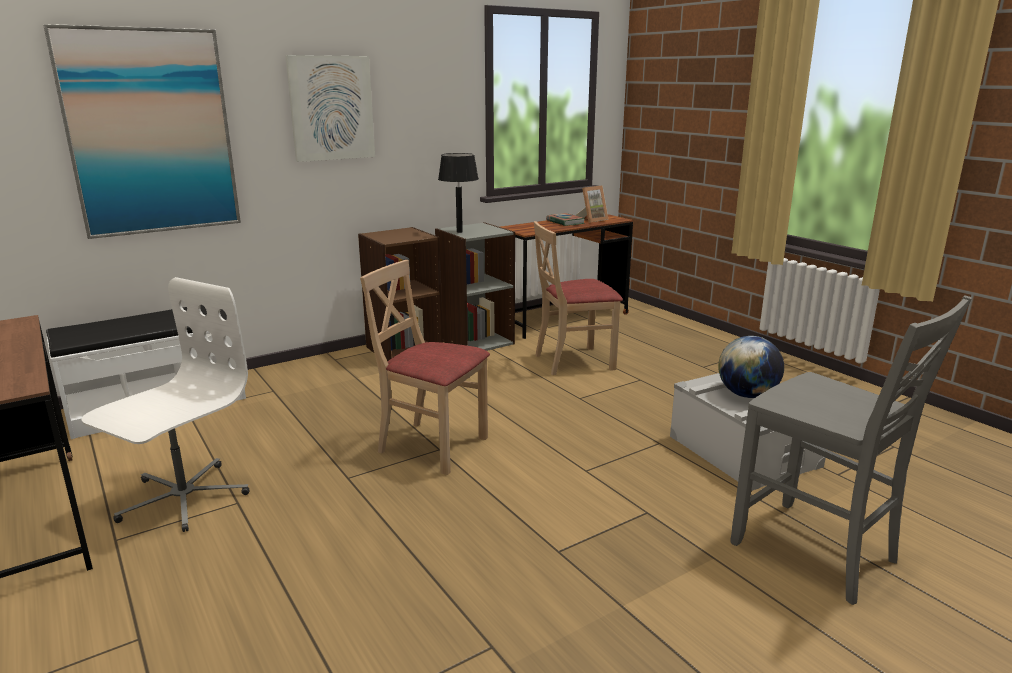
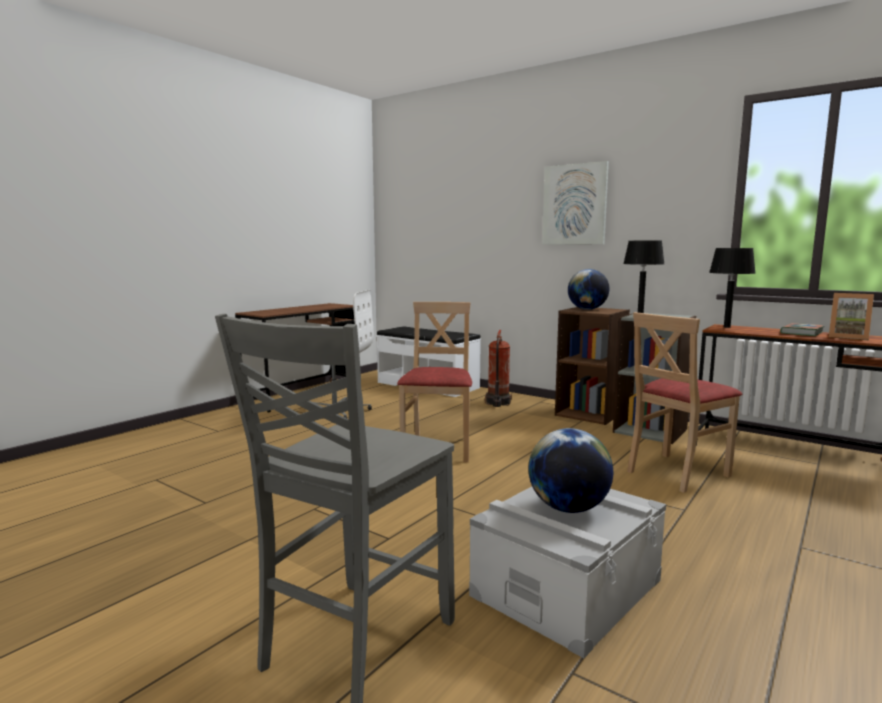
camera: 70 degrees right, 10 degrees down
picture [43,24,241,239] -> none
beige chair [534,221,623,375] -> beige chair turned 90 degrees counterclockwise [627,312,742,493]
none -> fire extinguisher [485,330,512,407]
none -> globe [568,269,609,310]
none -> black table lamp [709,248,756,328]

